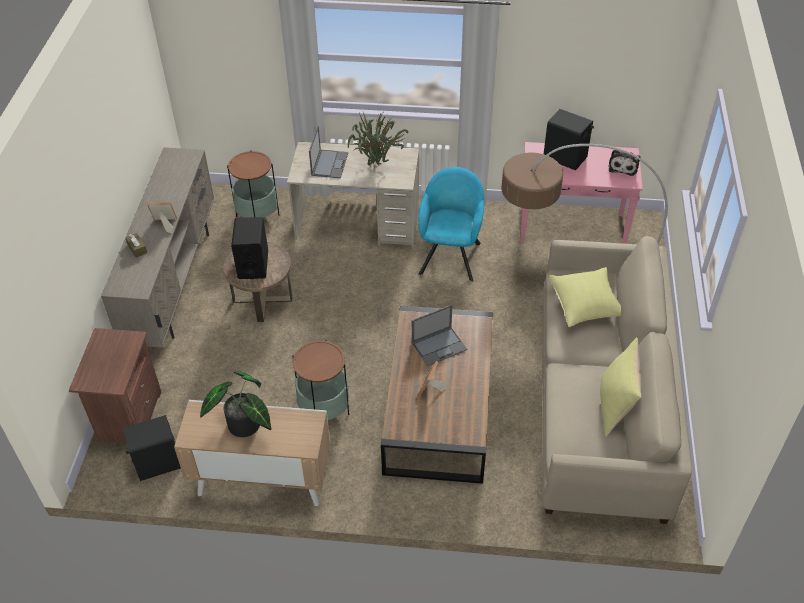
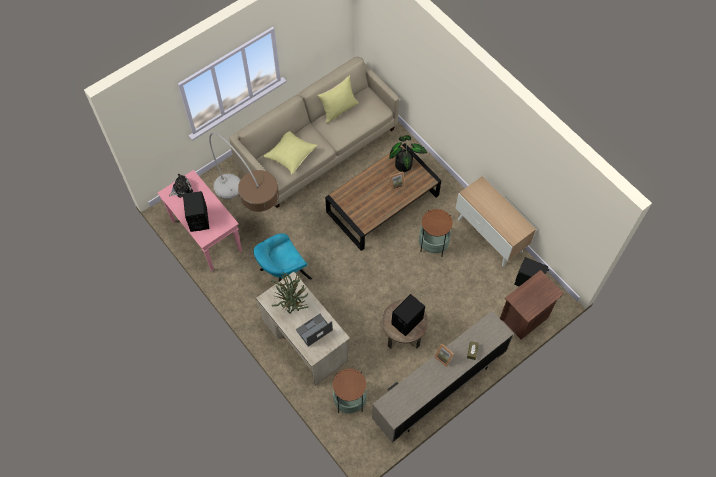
camera: 135 degrees left, 15 degrees up
potted plant [200,371,271,437] -> potted plant moved to [389,135,427,172]
laptop [412,305,467,366] -> none

